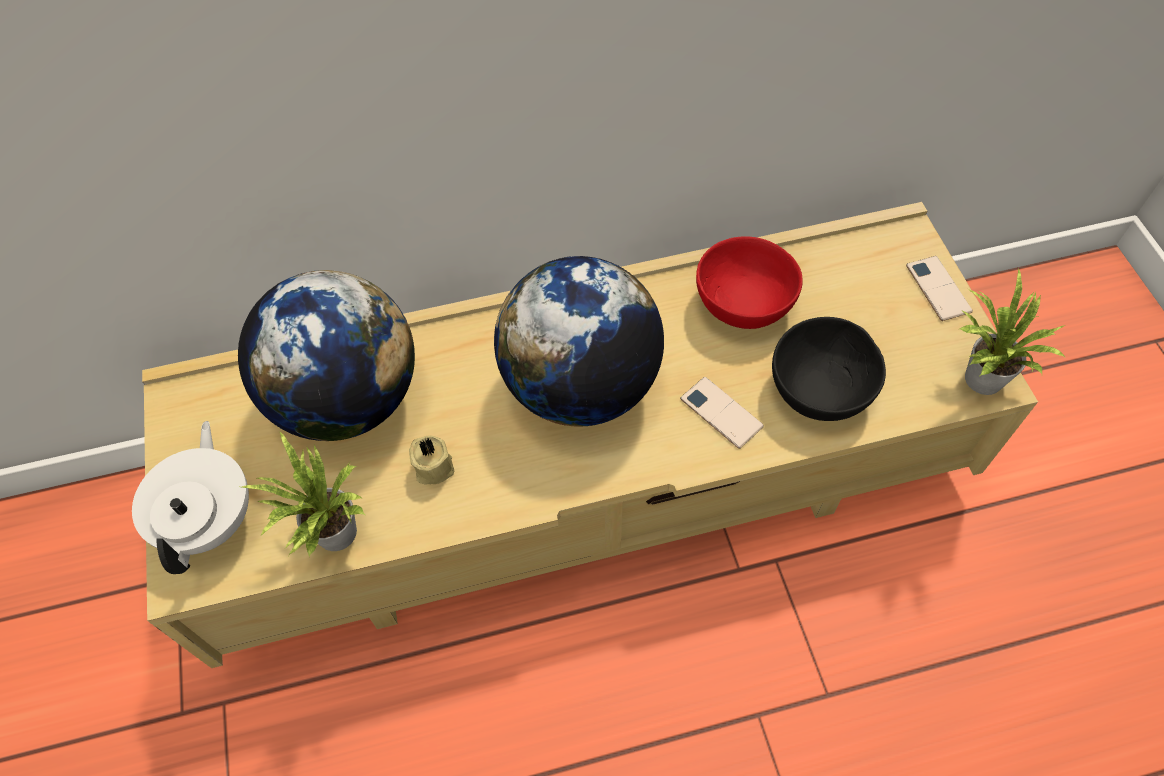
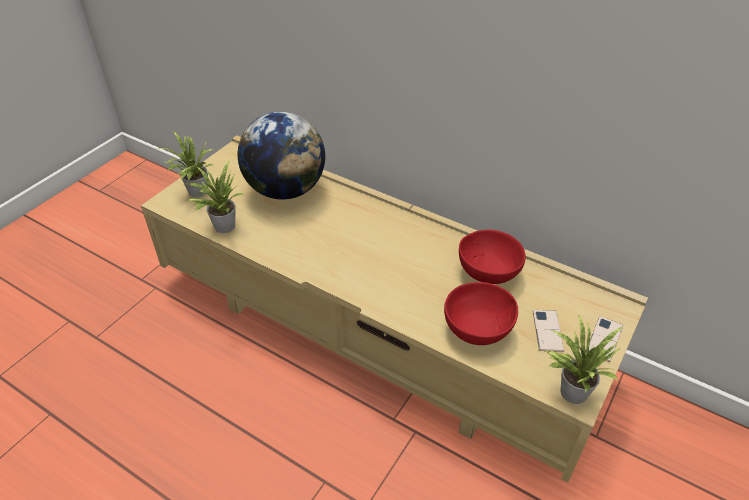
camera: 45 degrees right, 15 degrees down
white teapot [132,421,249,574] -> potted plant [156,131,214,198]
beige candle [409,436,454,484] -> none
globe [494,256,664,427] -> none
phone [680,377,764,449] -> phone moved to [533,310,564,352]
black bowl [772,317,886,421] -> red bowl [444,282,518,345]

